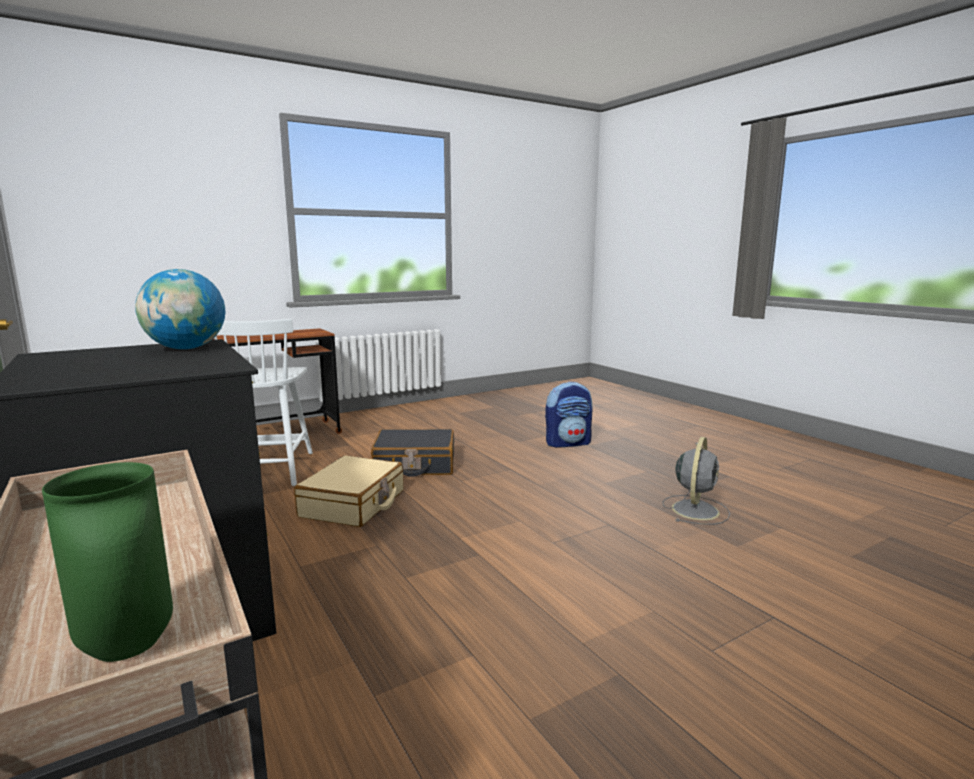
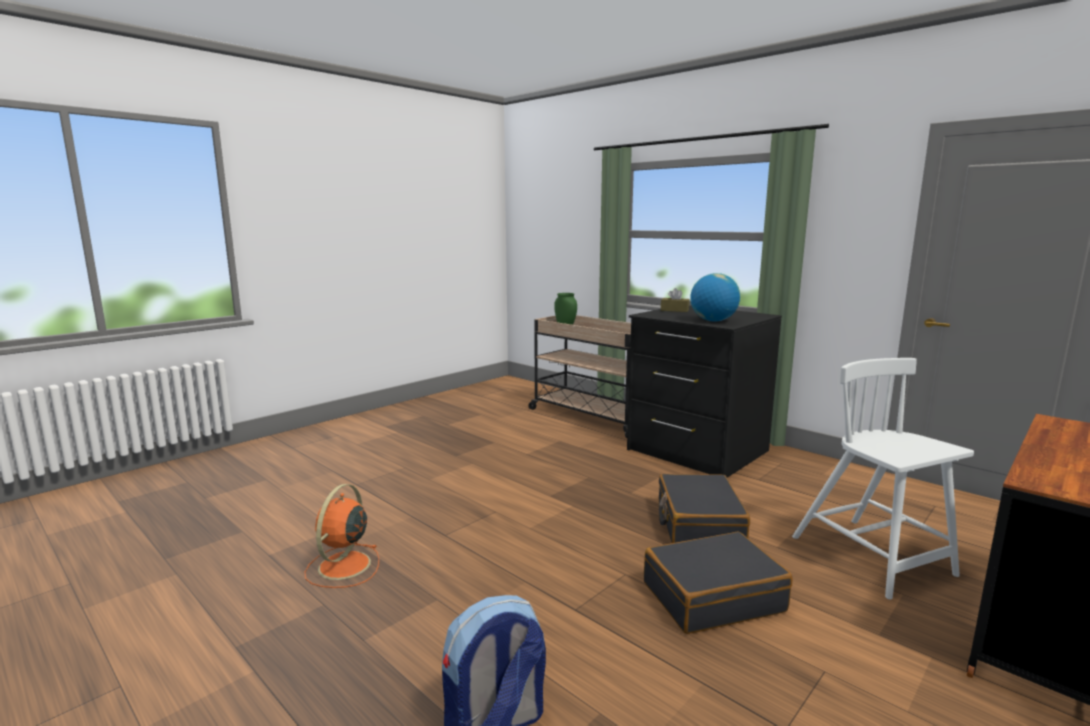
camera: 165 degrees right, 0 degrees up
beige suitcase [294,456,404,527] -> black suitcase [659,474,750,543]
grey fan [662,437,730,525] -> orange fan [304,484,379,588]
none -> brown tissue box [661,288,690,312]

